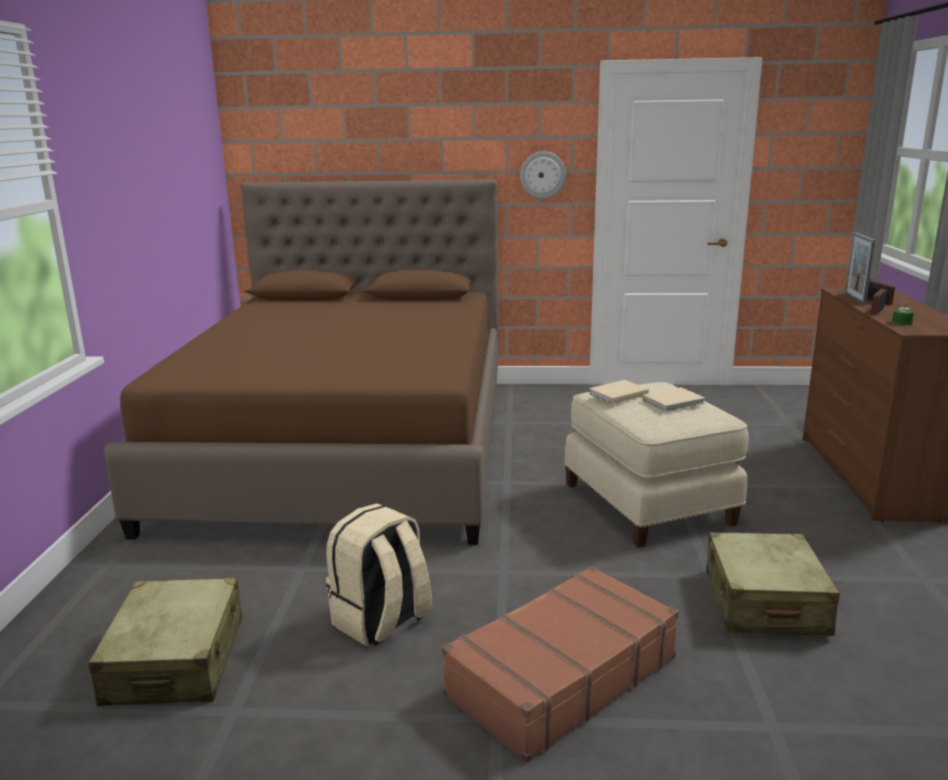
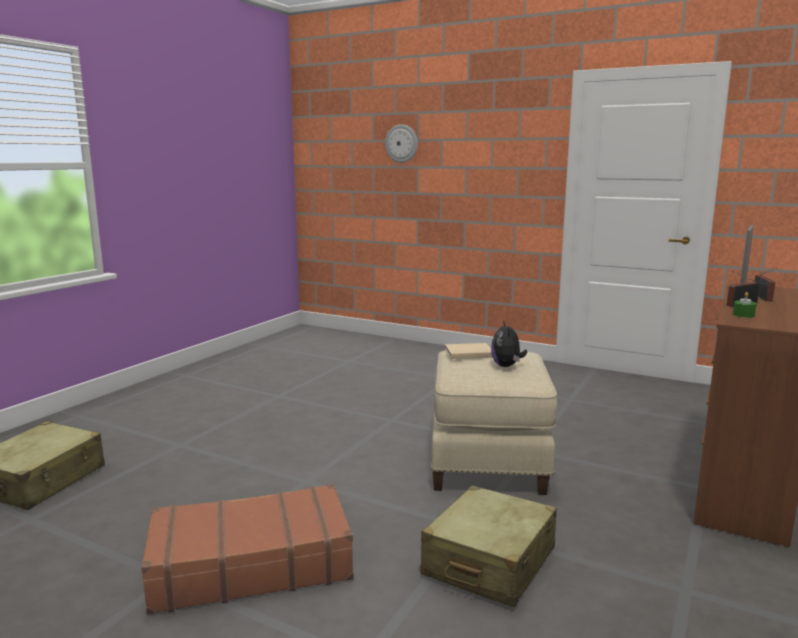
camera: 25 degrees right, 5 degrees down
brown bed [104,179,499,545] -> none
beige backpack [326,503,432,646] -> none
wall clock [520,151,566,199] -> wall clock moved to [385,124,418,163]
beige book [643,387,705,412] -> plush toy [491,321,527,367]

